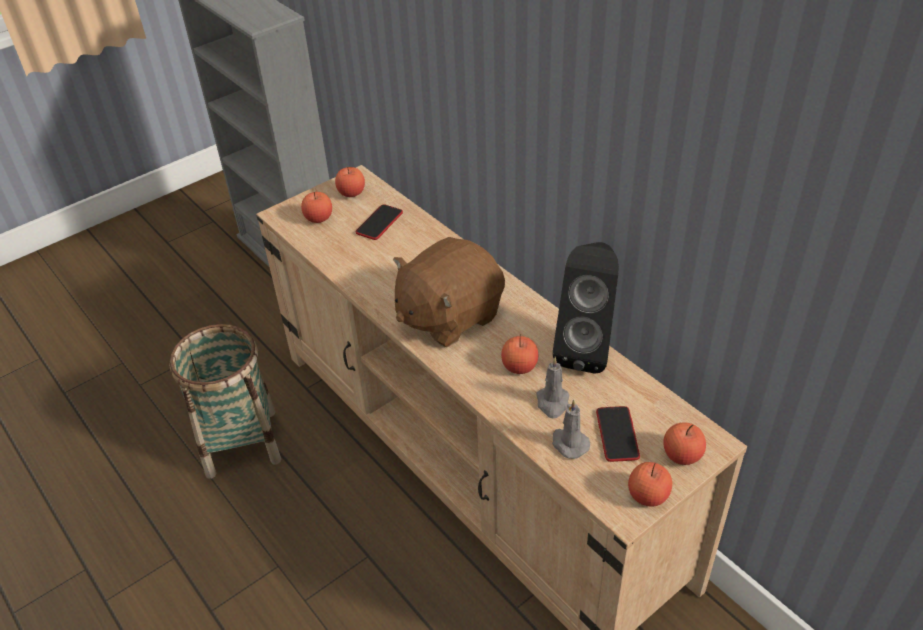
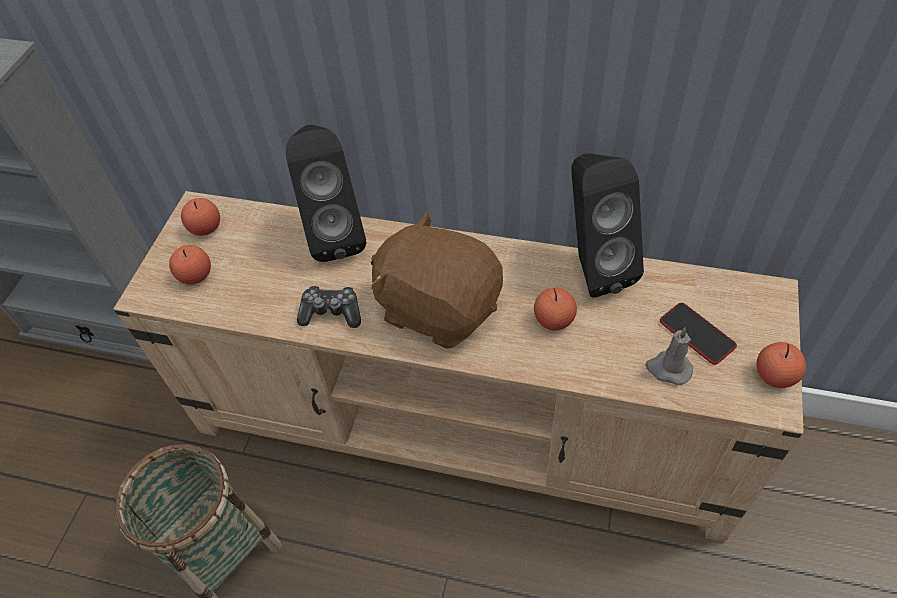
camera: 35 degrees left, 10 degrees up
phone [356,204,403,240] -> none
brown plush toy [393,237,505,347] -> brown plush toy turned 105 degrees clockwise [371,211,503,349]
grey candle [536,357,570,419] -> none
apple [663,422,706,465] -> none
none -> black speaker [286,125,366,262]
none -> game controller [297,285,361,328]

